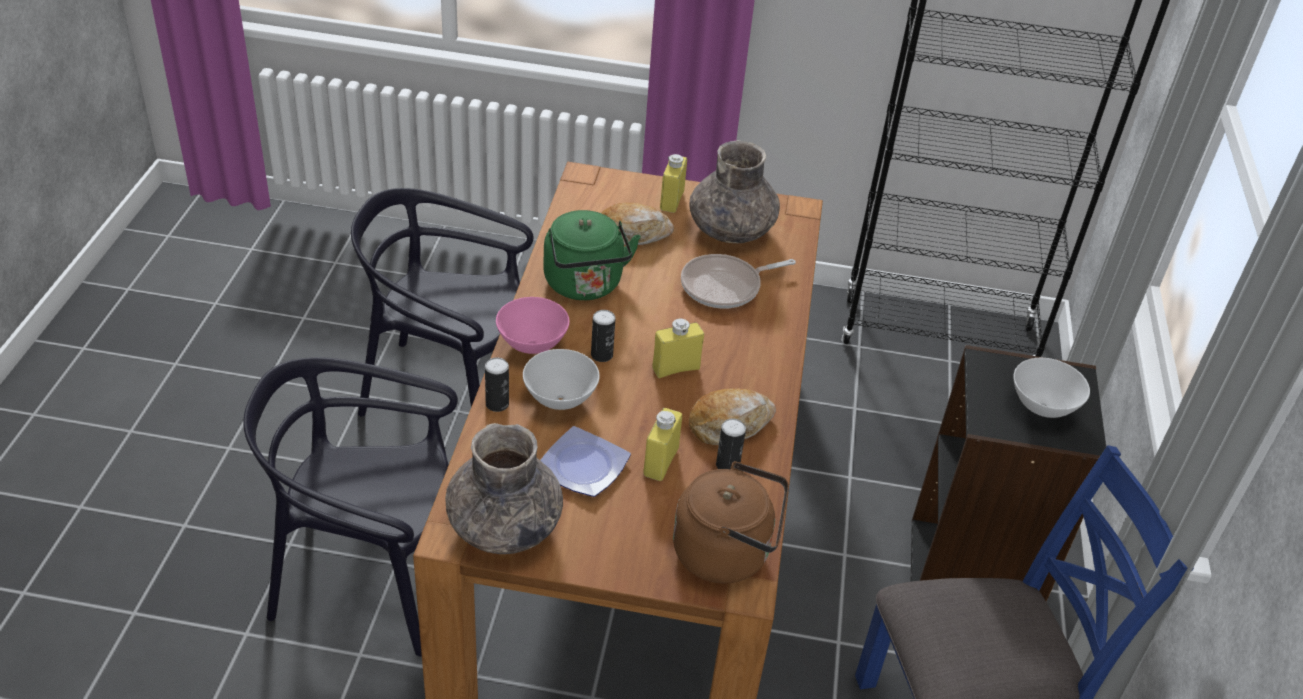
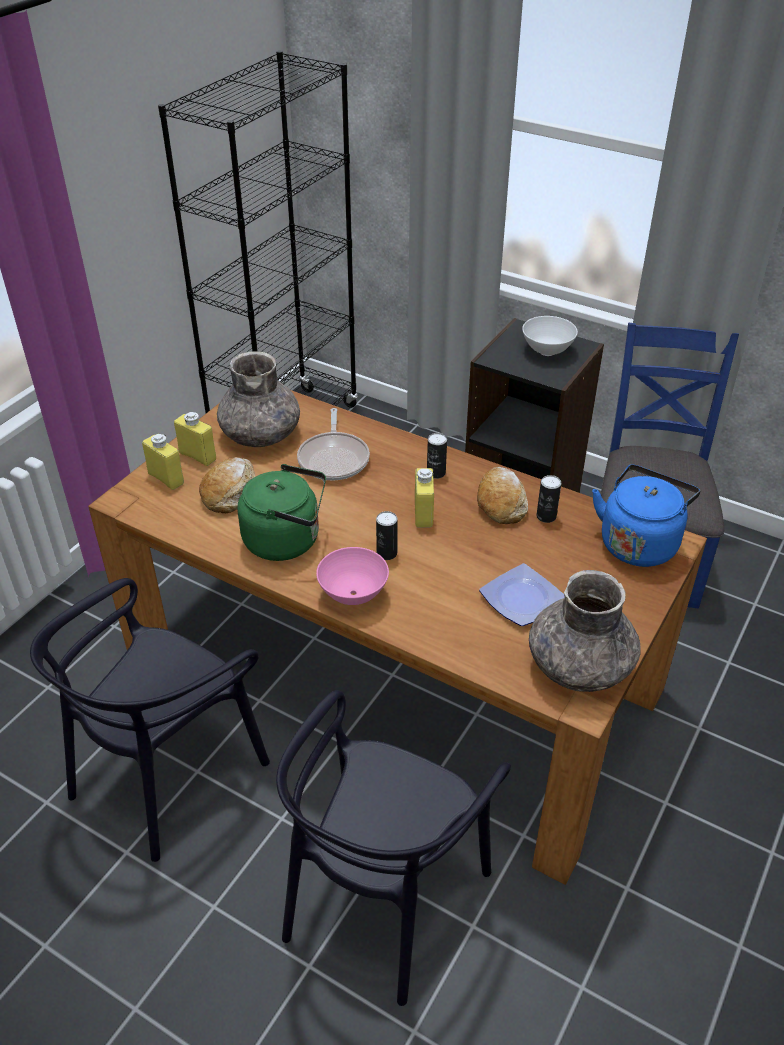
camera: 65 degrees left, 0 degrees up
can [485,358,509,412] -> can moved to [427,433,447,479]
white bowl [523,349,600,410] -> none
yellow bottle [644,408,682,481] -> yellow bottle moved to [142,434,184,490]
brown kettle [673,461,789,584] -> blue kettle [592,464,700,567]

